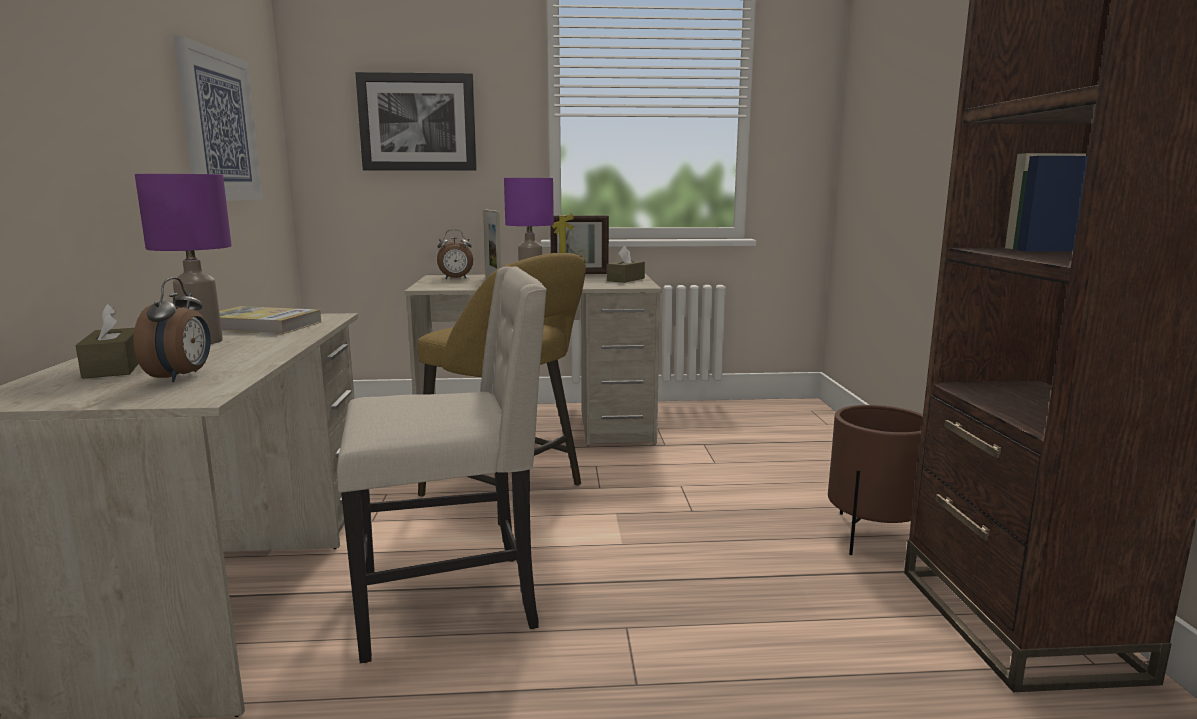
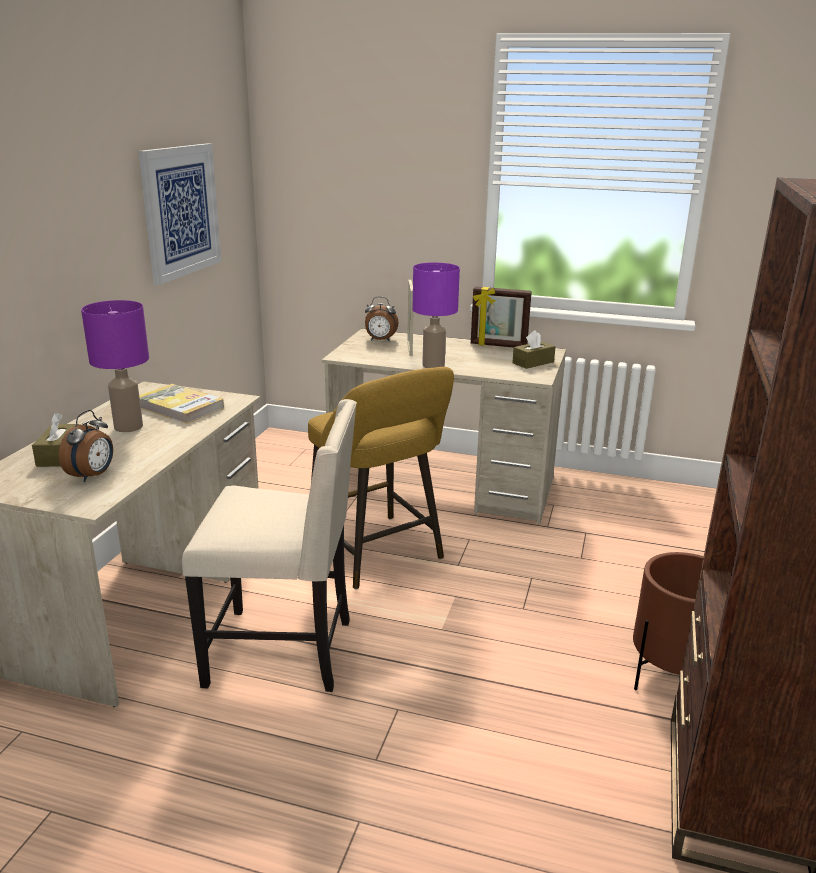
camera: 20 degrees right, 10 degrees up
picture [355,72,477,171] -> none

